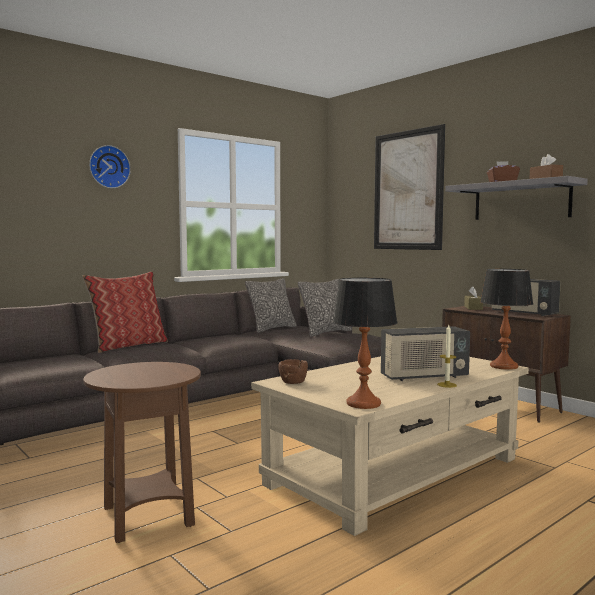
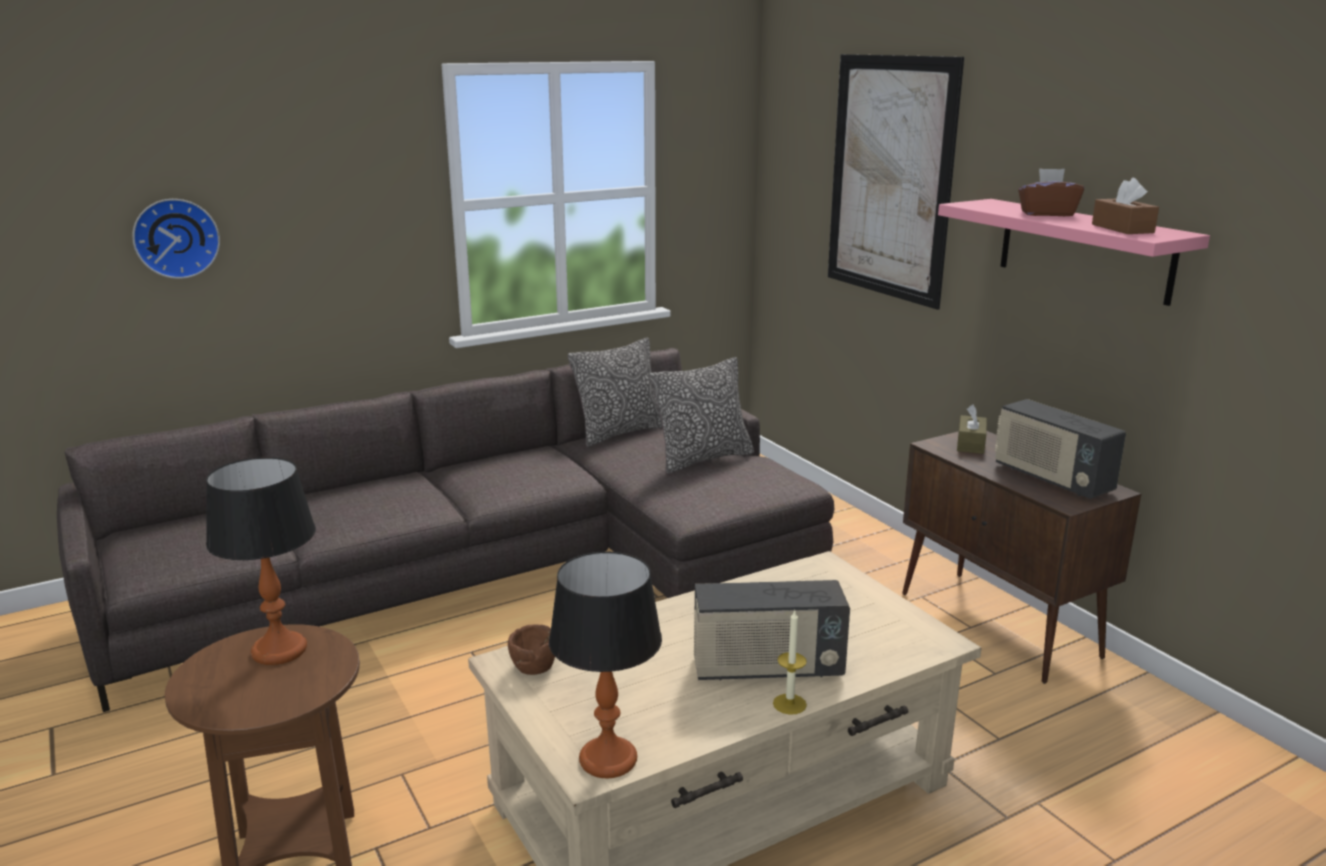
camera: 10 degrees right, 15 degrees up
pillow [82,271,168,353] -> none
wall clock [89,145,131,188] -> wall clock moved to [132,199,220,279]
grey shelf [445,176,588,220] -> pink shelf [938,199,1210,306]
table lamp [480,269,533,370] -> table lamp moved to [206,457,316,665]

